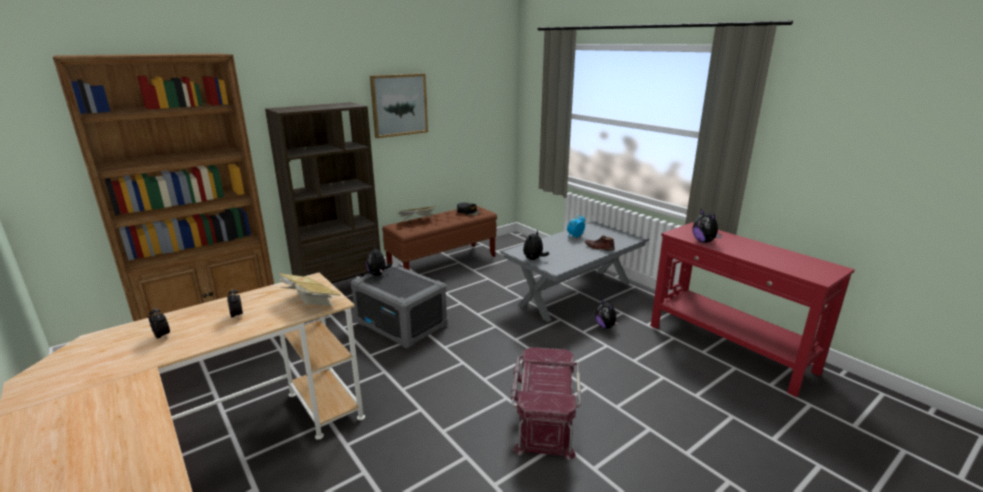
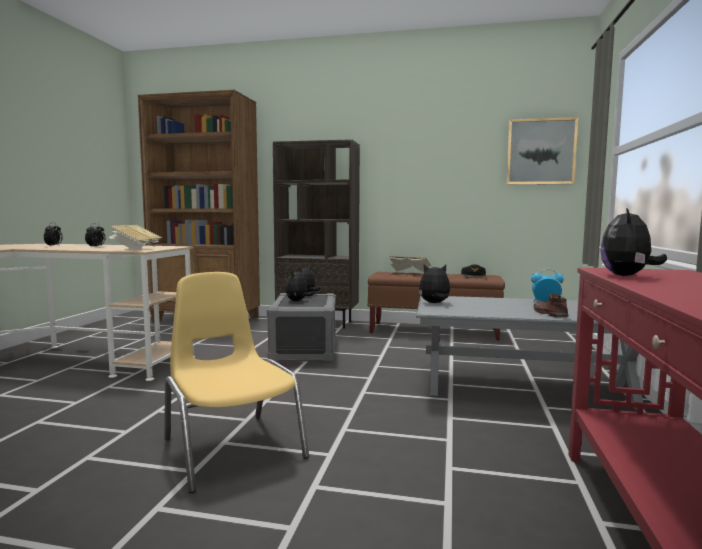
camera: 50 degrees right, 15 degrees down
picture [370,73,428,138] -> picture moved to [506,117,578,185]
red storage box [511,347,581,460] -> yellow chair [165,272,309,493]
plush toy [595,298,620,329] -> plush toy moved to [286,270,315,301]

